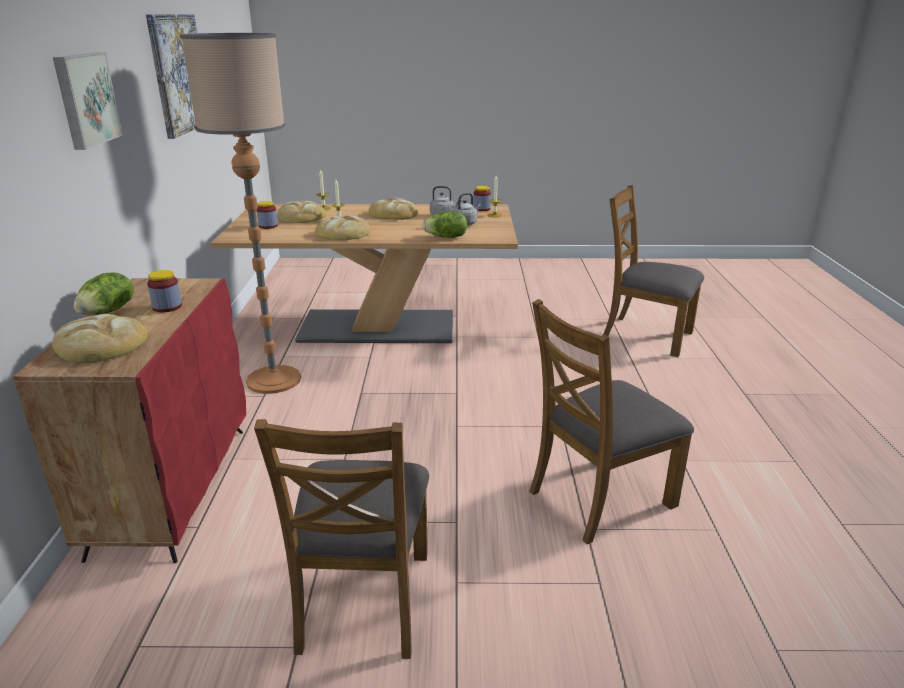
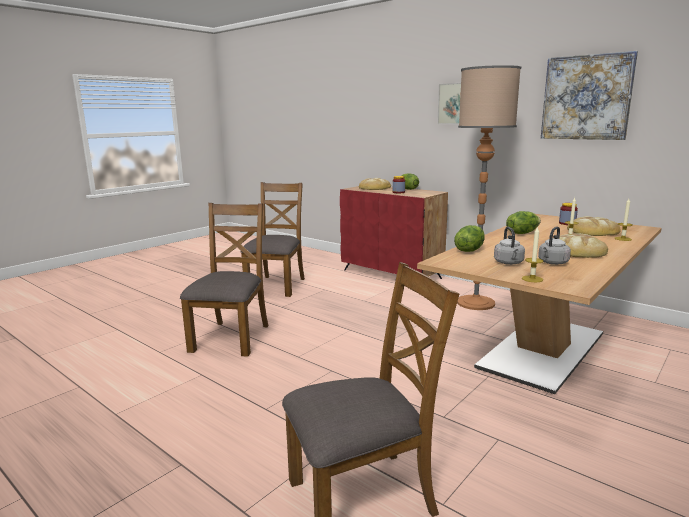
camera: 130 degrees right, 10 degrees down
brown chair [254,419,429,659] -> brown chair turned 60 degrees clockwise [240,182,305,297]
bread [315,215,371,240] -> lettuce [506,211,541,234]
jar [473,186,491,211] -> none

